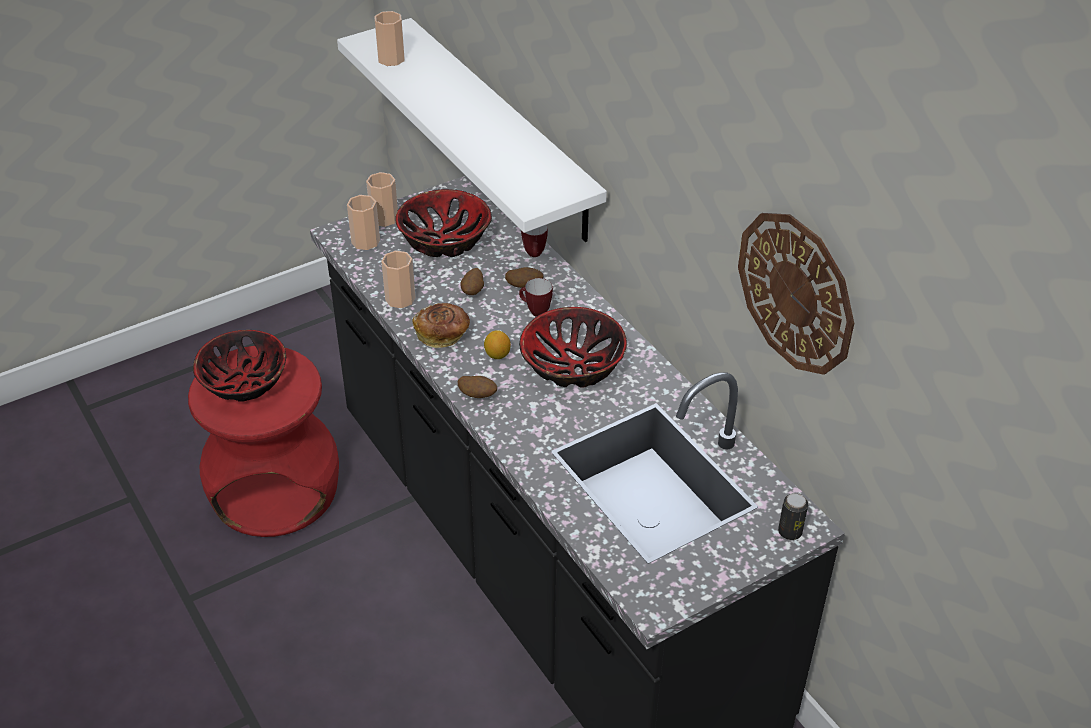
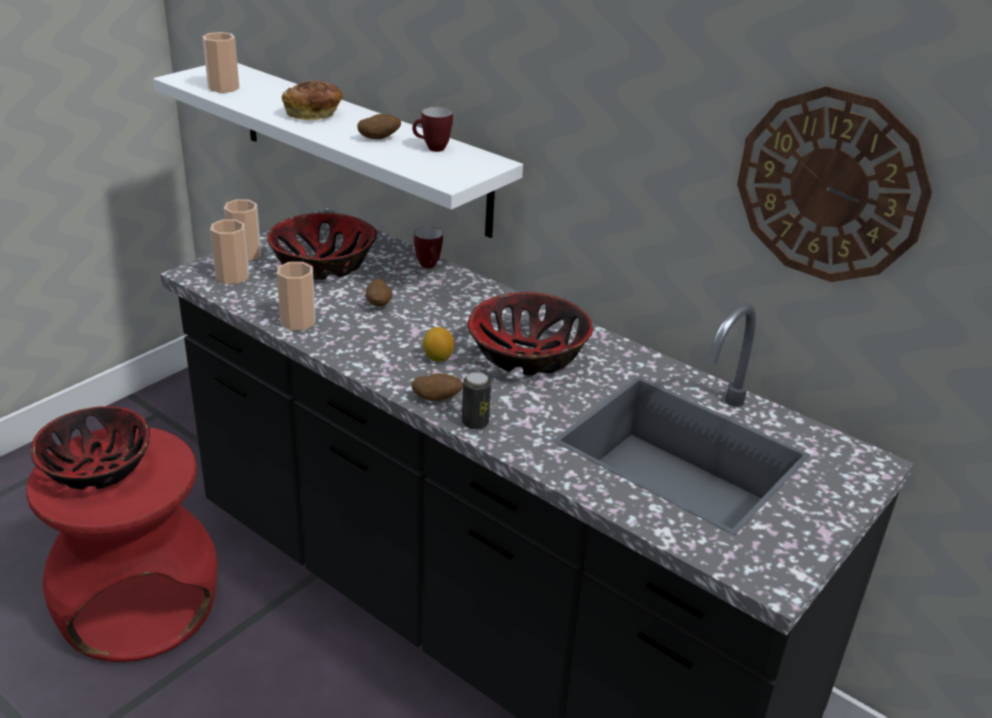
camera: 20 degrees left, 10 degrees down
bread [412,303,470,348] -> bread moved to [282,81,343,120]
potato [505,267,544,288] -> potato moved to [357,114,401,139]
mug [519,278,553,317] -> mug moved to [412,107,453,152]
can [778,493,808,540] -> can moved to [462,372,491,430]

